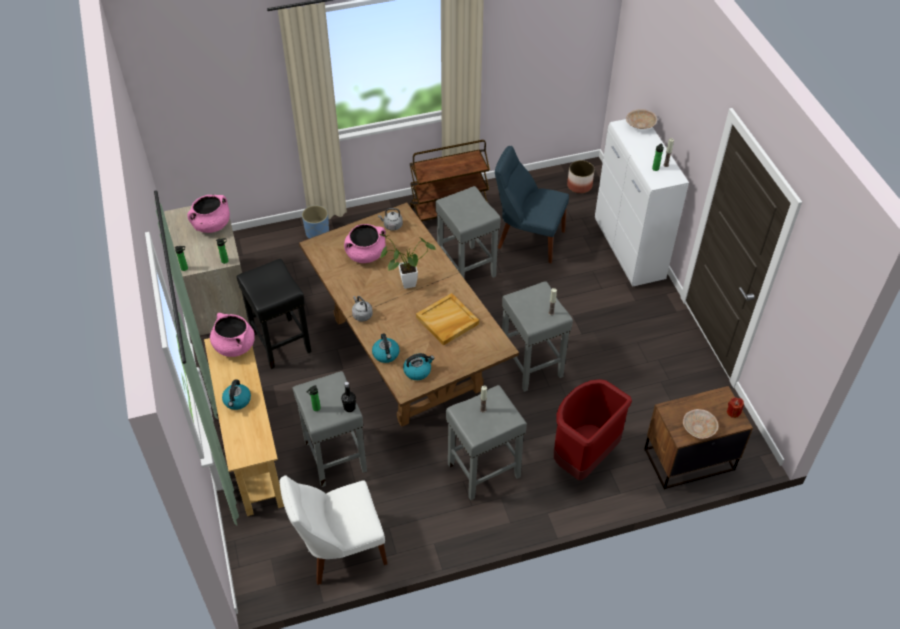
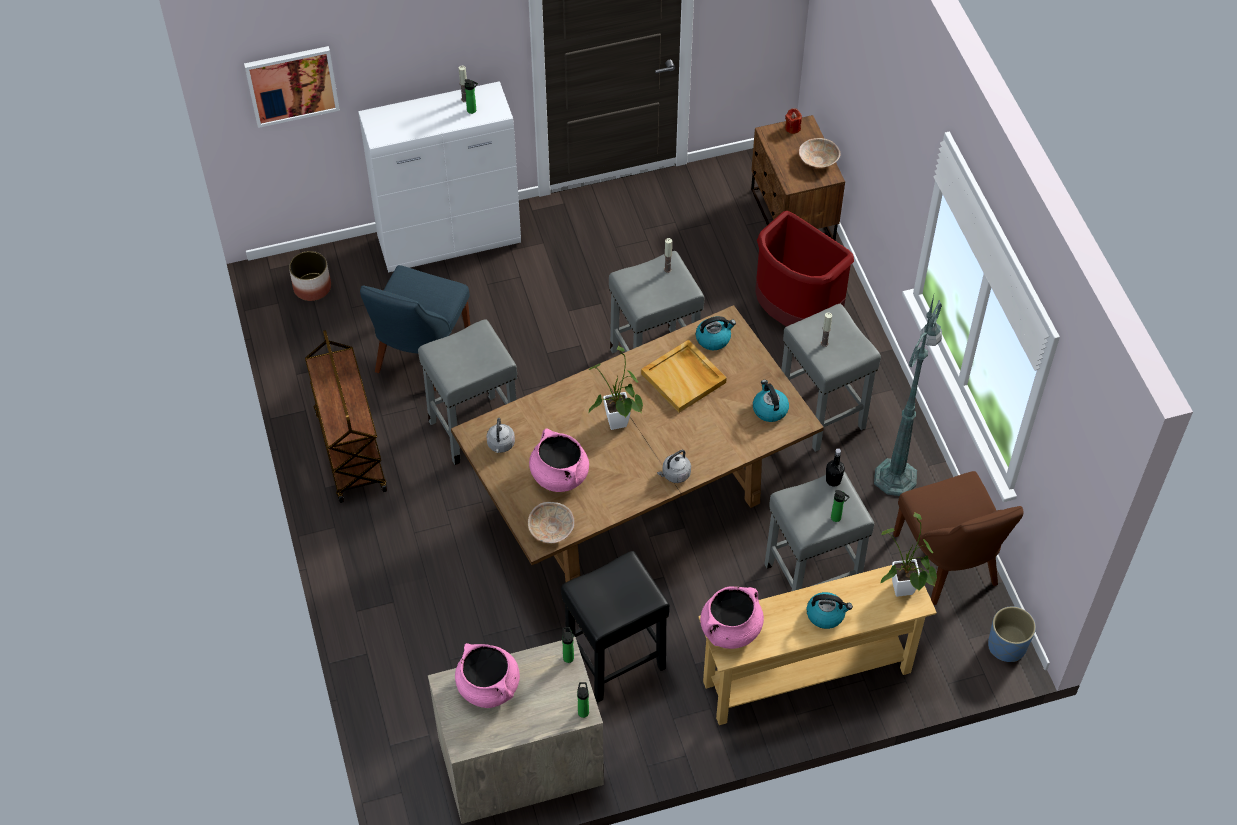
camera: 90 degrees left, 5 degrees up
white chair [280,475,387,585] -> brown chair [893,471,1024,605]
blue planter [302,205,329,239] -> blue planter moved to [988,607,1036,662]
kettle [372,333,400,363] -> kettle moved to [696,316,736,350]
beige bowl [626,109,657,129] -> beige bowl moved to [528,502,575,543]
none -> picture [244,46,340,128]
none -> green floor lamp [874,296,942,496]
none -> potted plant [881,512,937,597]

